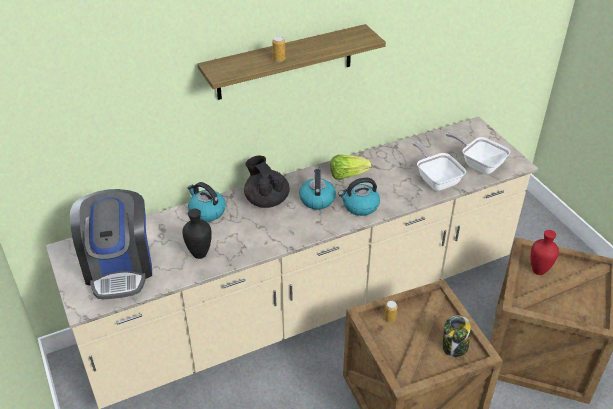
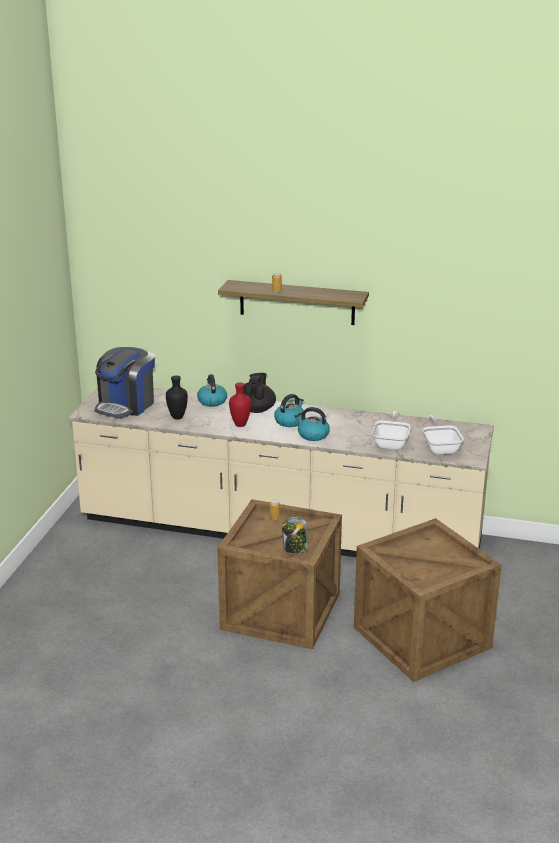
camera: 40 degrees right, 15 degrees down
lettuce [330,155,372,180] -> none
red vase [530,230,559,275] -> red vase moved to [229,383,251,427]

